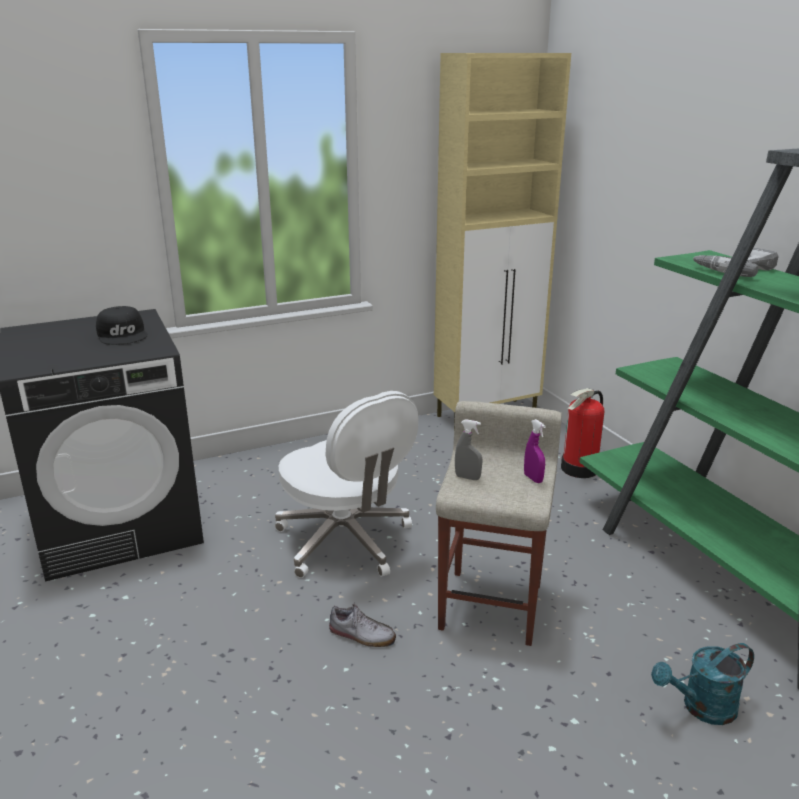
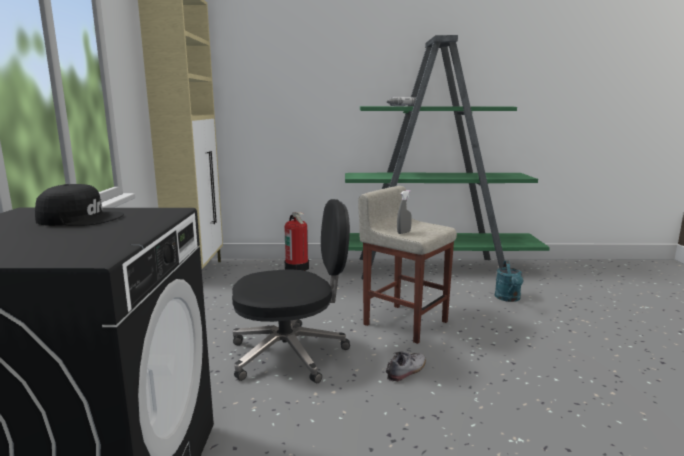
camera: 65 degrees left, 10 degrees down
white office chair [275,391,418,578] -> black office chair [232,199,350,384]
purple spray bottle [524,419,546,483] -> none

